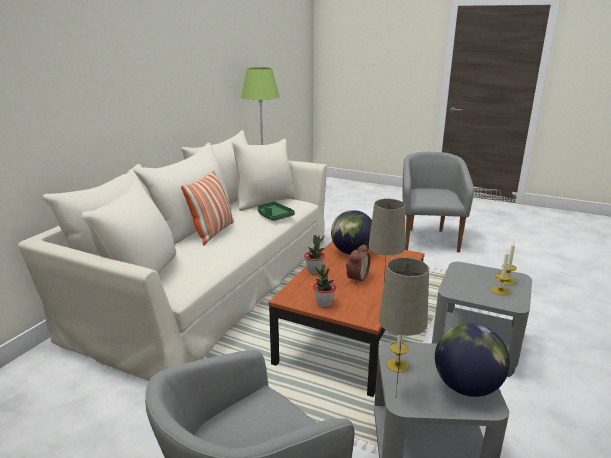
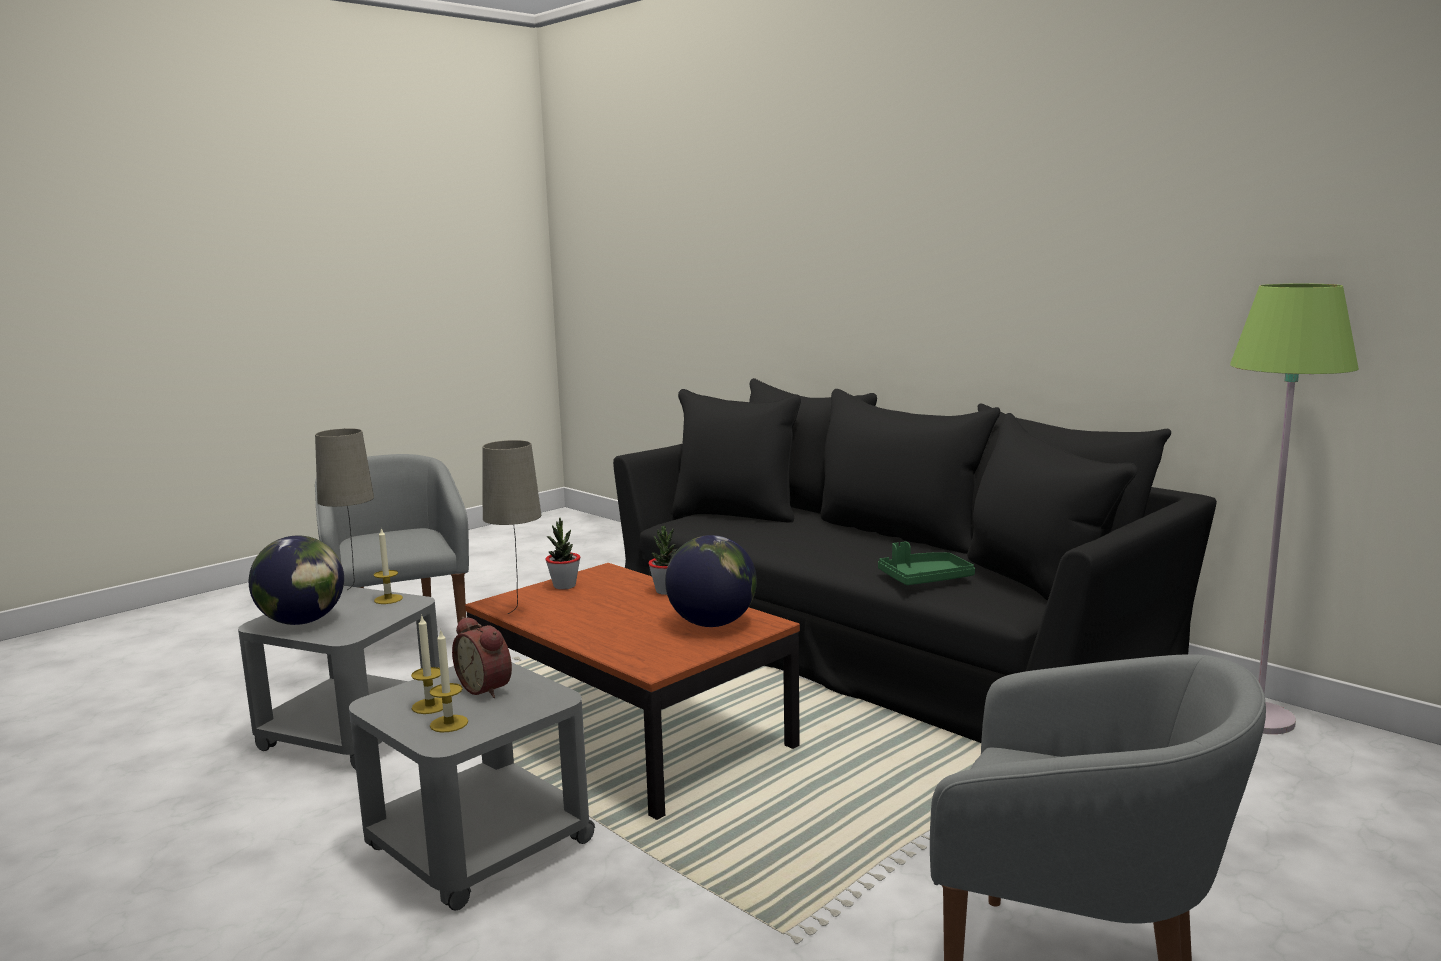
camera: 110 degrees right, 10 degrees down
beige sofa [18,130,327,381] -> black sofa [613,378,1217,743]
pillow [181,171,234,245] -> none
alarm clock [346,244,370,284] -> alarm clock moved to [452,617,512,698]

